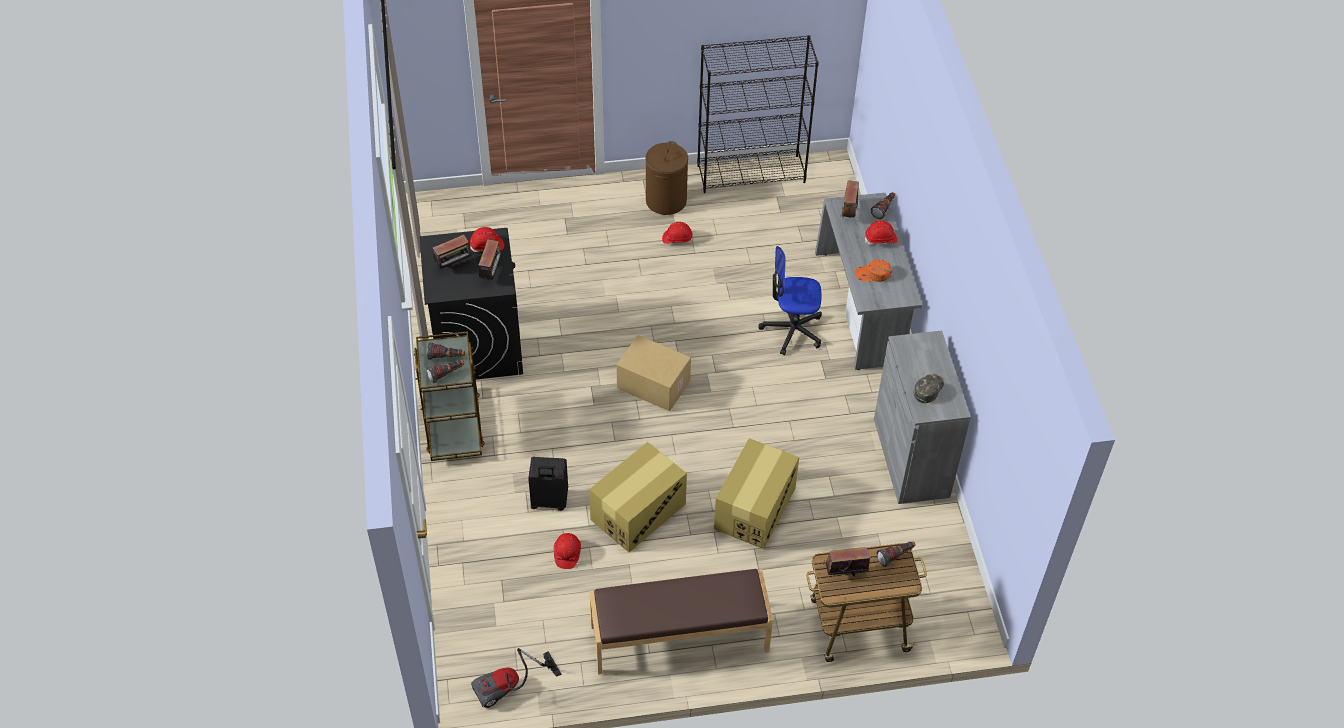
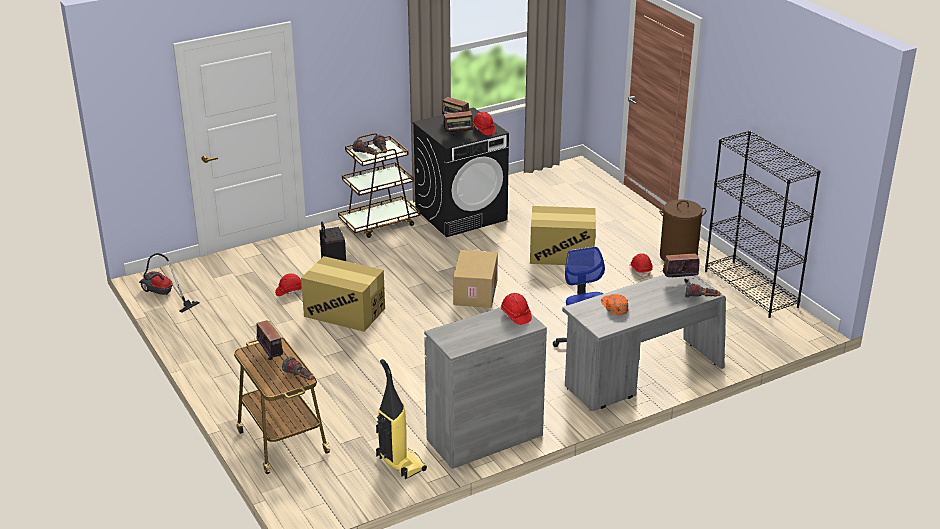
camera: 70 degrees right, 20 degrees down
brown bench [589,569,773,675] -> none
cardboard box [714,438,799,549] -> cardboard box moved to [530,206,596,265]
red hard hat [865,221,897,245] -> red hard hat moved to [501,293,532,325]
green cap [914,374,944,403] -> none
none -> vacuum cleaner [376,359,427,479]

